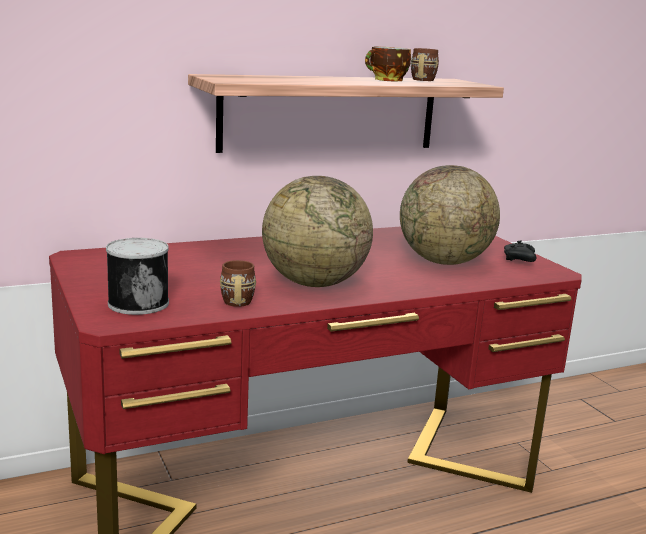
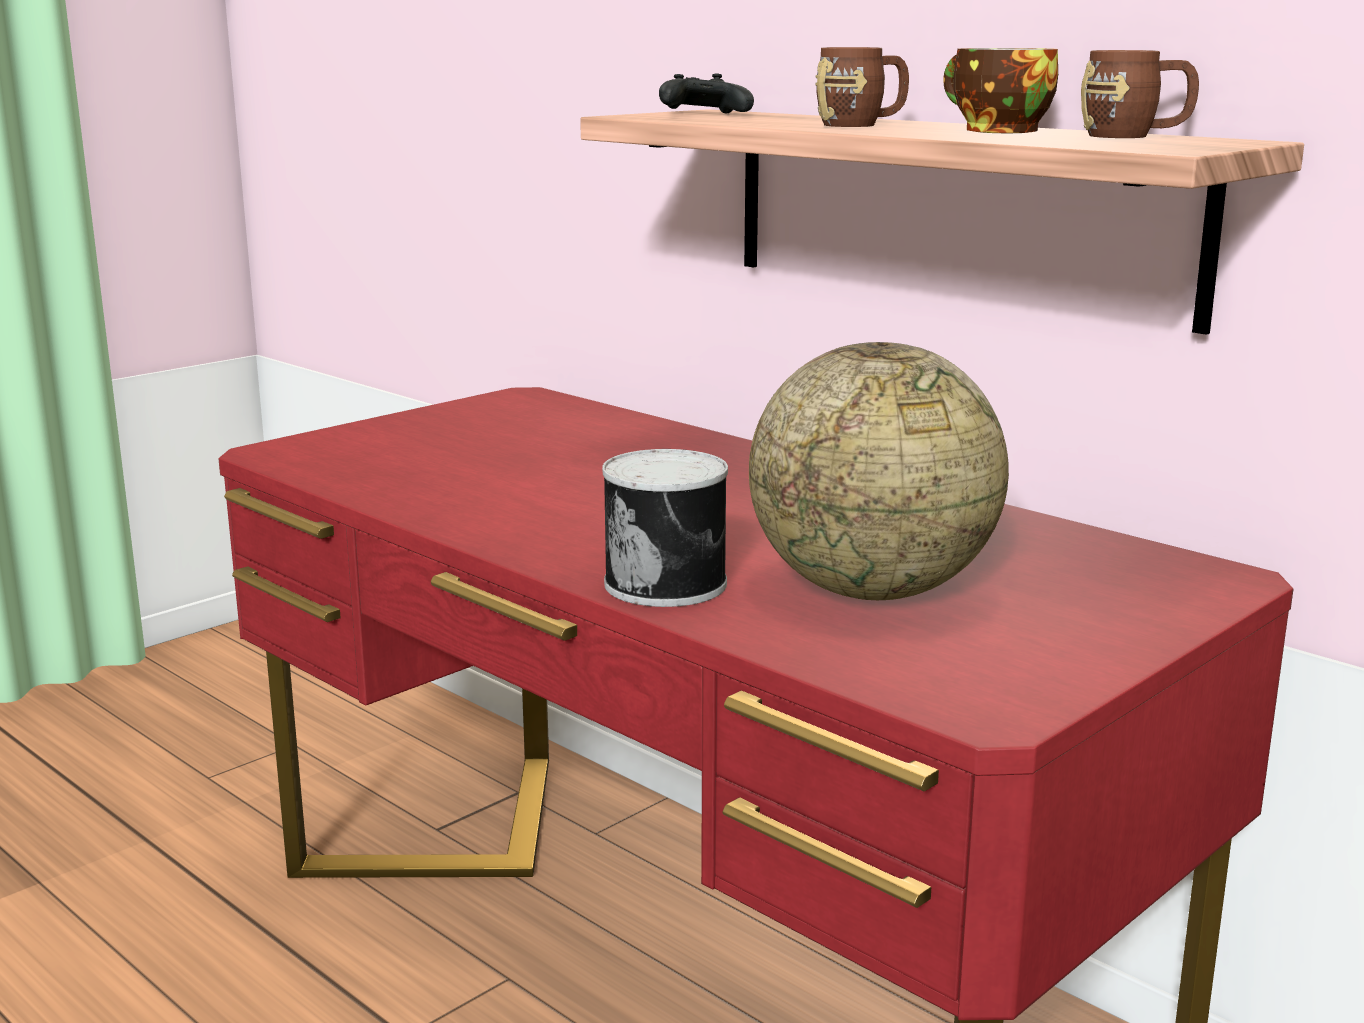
camera: 70 degrees right, 0 degrees up
can [106,238,169,315] -> can moved to [602,449,728,607]
brown mug [220,260,256,307] -> brown mug moved to [815,47,909,127]
globe [262,176,373,287] -> none
black game controller [504,240,537,262] -> black game controller moved to [659,73,754,113]

